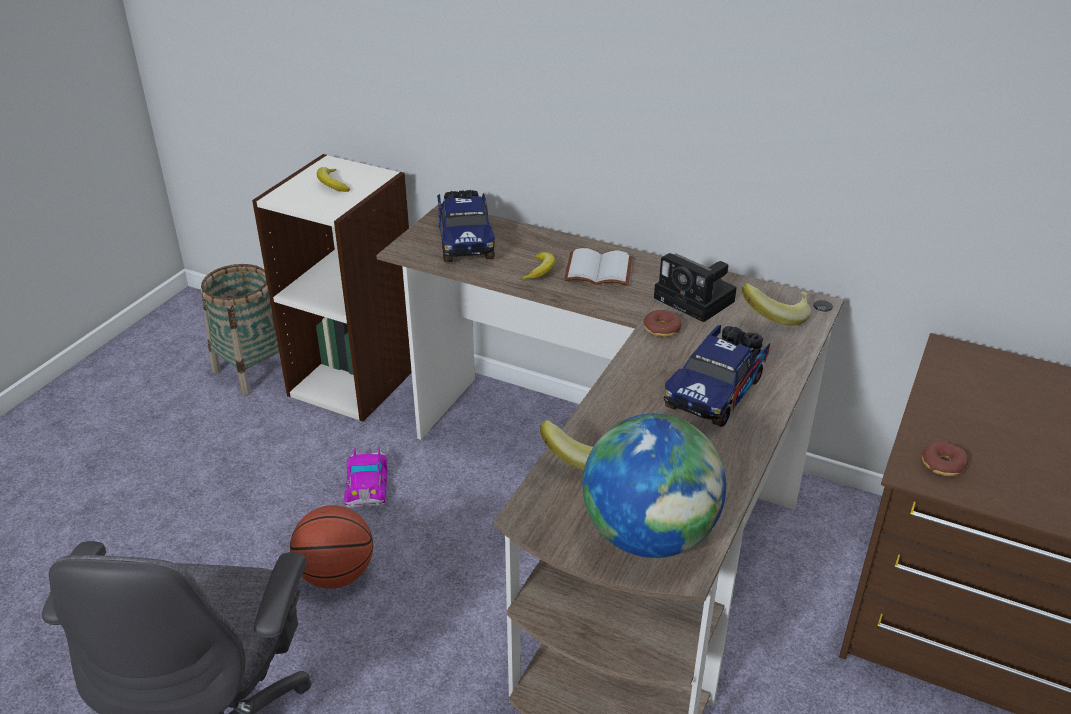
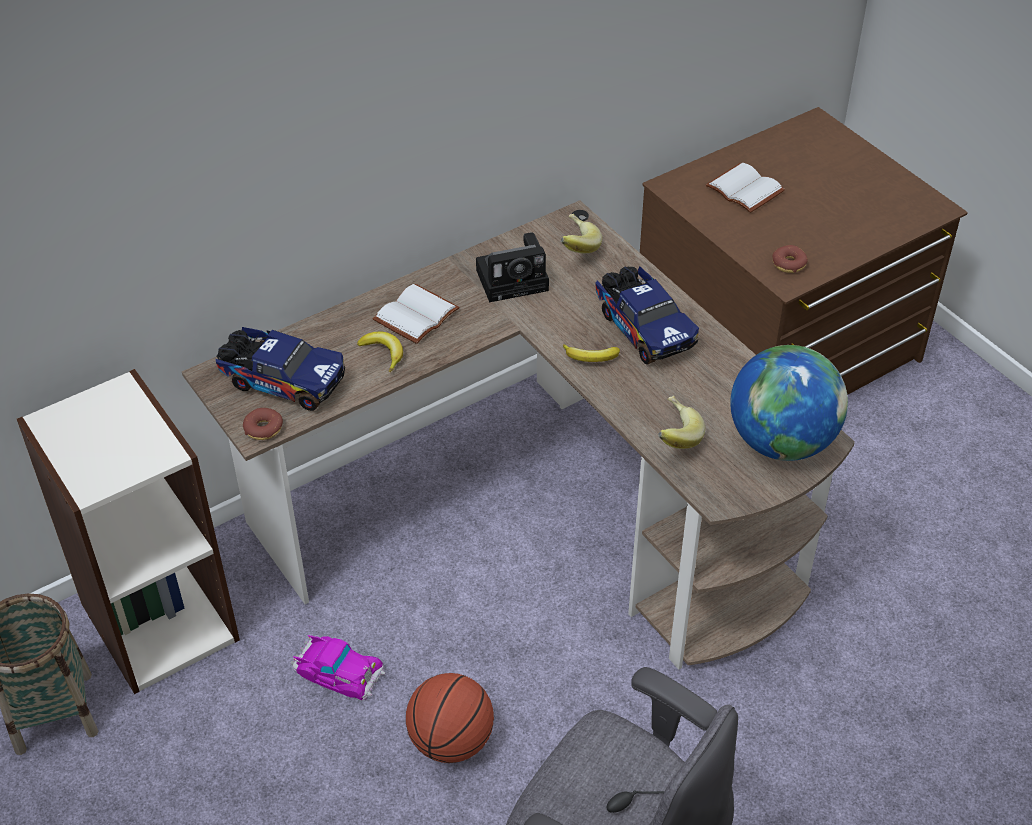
camera: 60 degrees left, 10 degrees up
banana [317,167,350,192] -> banana moved to [563,344,620,362]
donut [643,310,682,337] -> donut moved to [243,408,283,440]
none -> white book [706,163,785,213]

